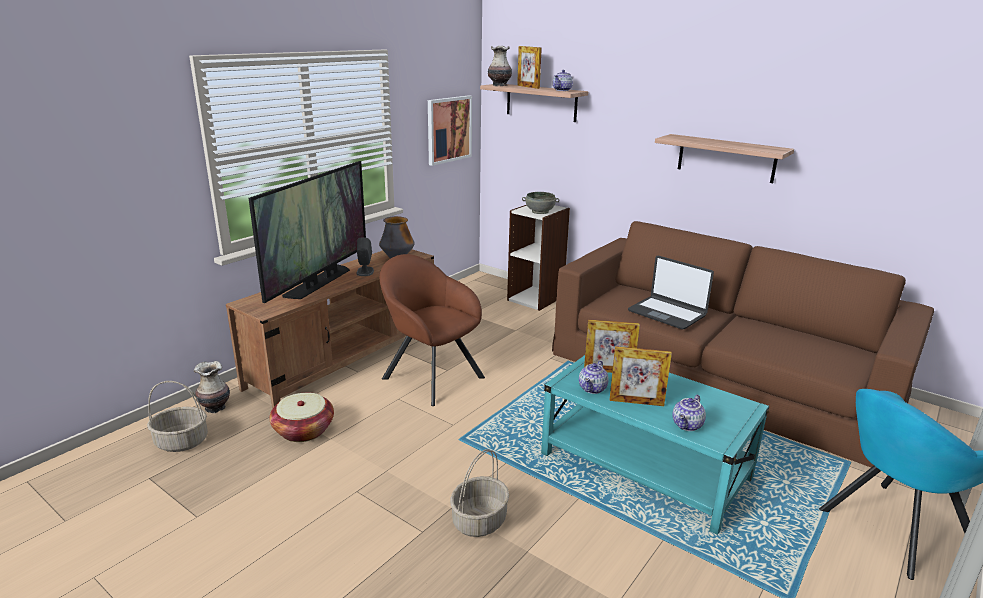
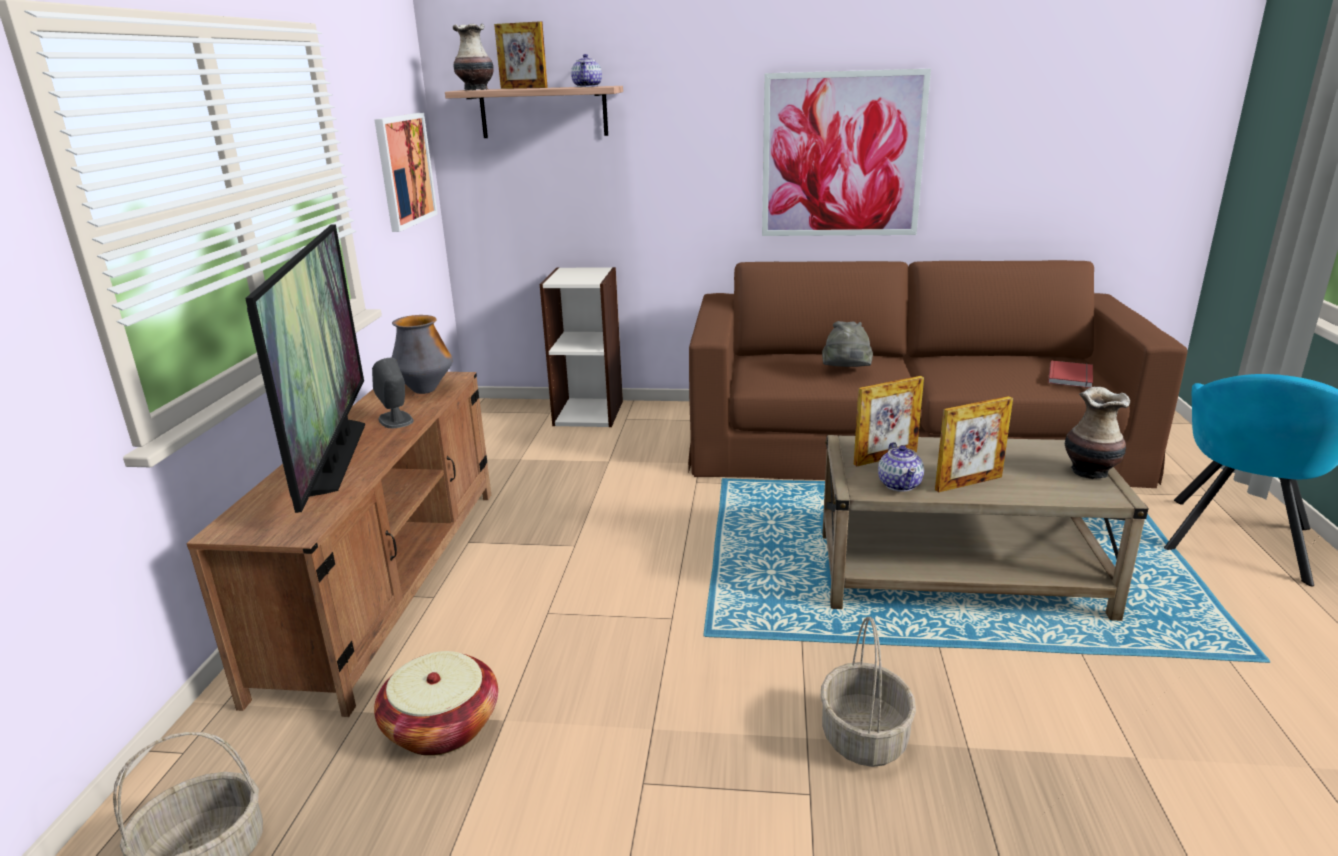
camera: 30 degrees left, 0 degrees up
vase [194,361,230,413] -> vase moved to [1064,387,1130,479]
brown armchair [380,254,485,406] -> none
grey bowl [522,192,559,214] -> none
turquoise coffee table [541,355,769,535] -> beige coffee table [822,435,1149,621]
laptop [628,256,714,329] -> grey hat [822,321,873,367]
shelf [655,134,794,183] -> picture [762,69,931,236]
teapot [672,395,706,431] -> none
none -> red book [1048,360,1093,388]

